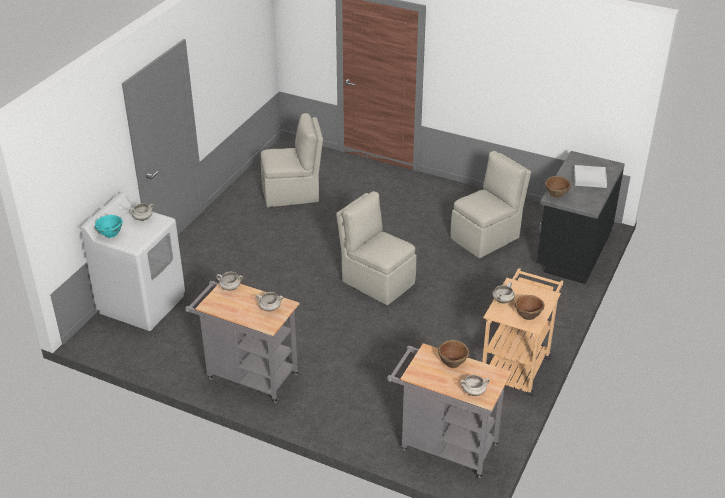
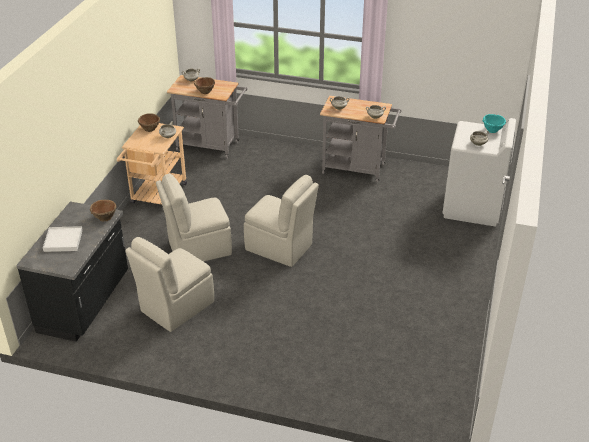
camera: 170 degrees right, 0 degrees up
beige chair [261,113,323,207] -> beige chair moved to [156,174,232,262]

